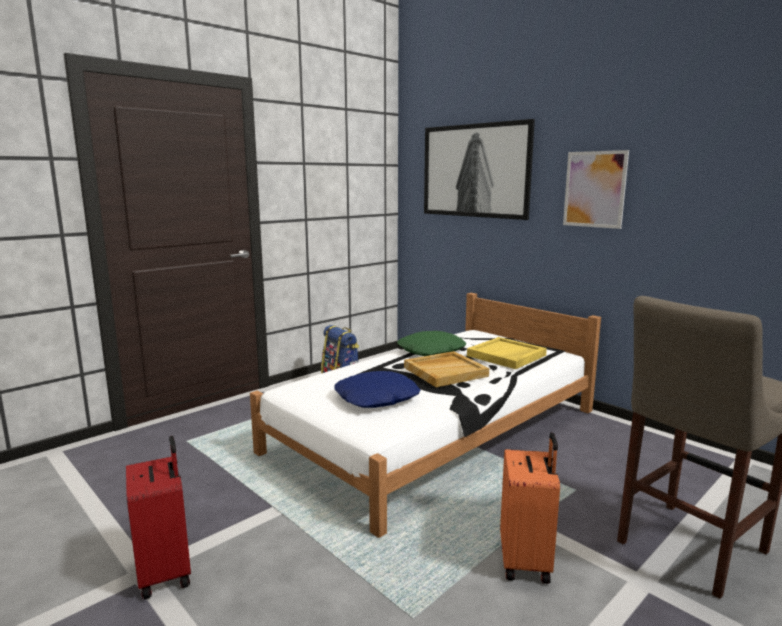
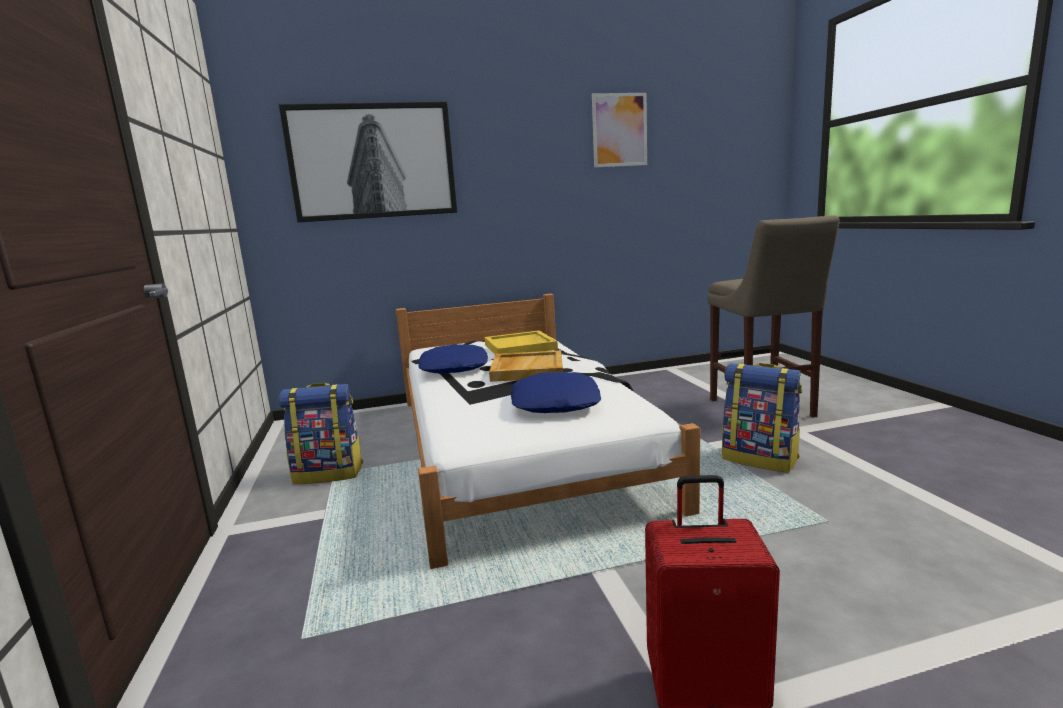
camera: 60 degrees left, 0 degrees up
green pillow [397,331,466,356] -> blue pillow [418,344,488,373]
orange suitcase [500,432,560,584] -> backpack [722,363,802,473]
picture [563,150,629,229] -> picture moved to [592,93,647,167]

